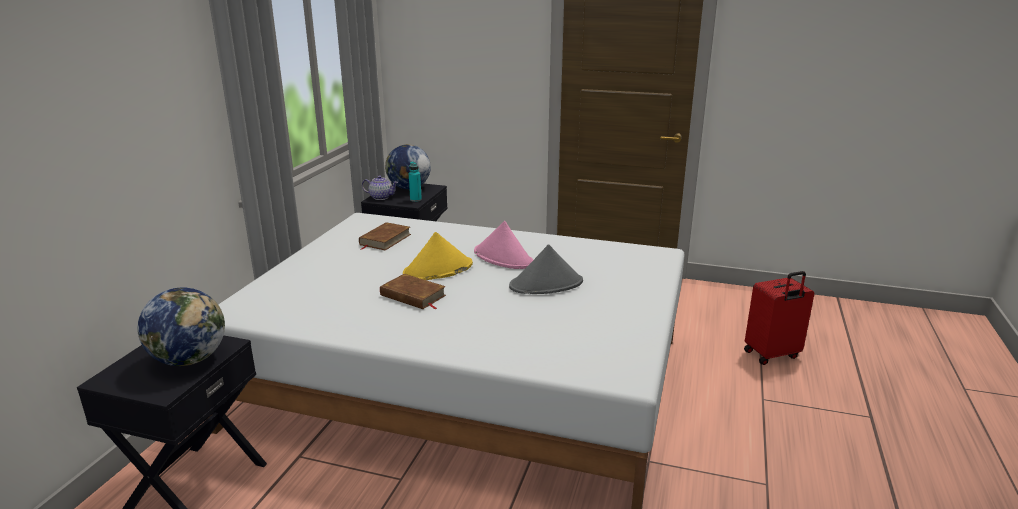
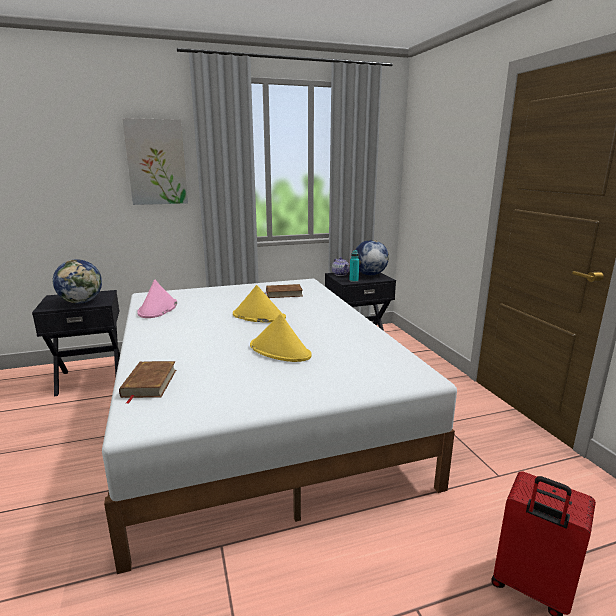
camera: 55 degrees right, 5 degrees down
brown book [380,274,446,309] -> brown book moved to [119,361,176,404]
pink hat [474,221,533,269] -> pink hat moved to [137,279,177,318]
grey hat [509,244,583,294] -> yellow hat [250,313,312,362]
none -> picture [122,118,188,205]

